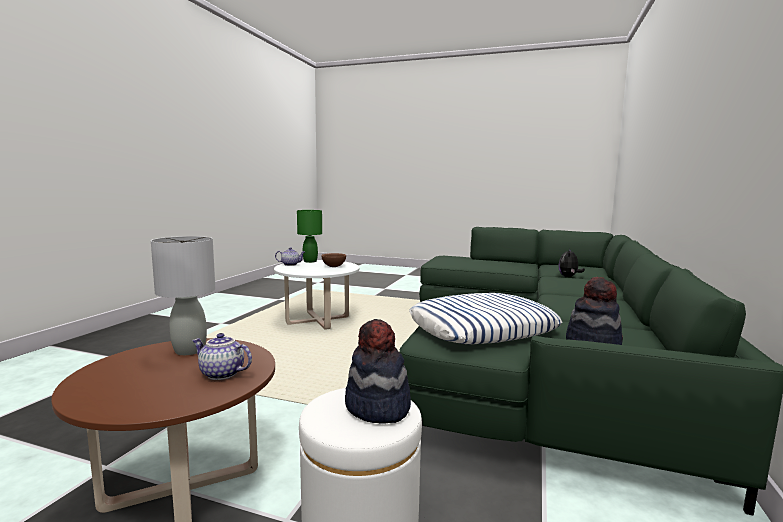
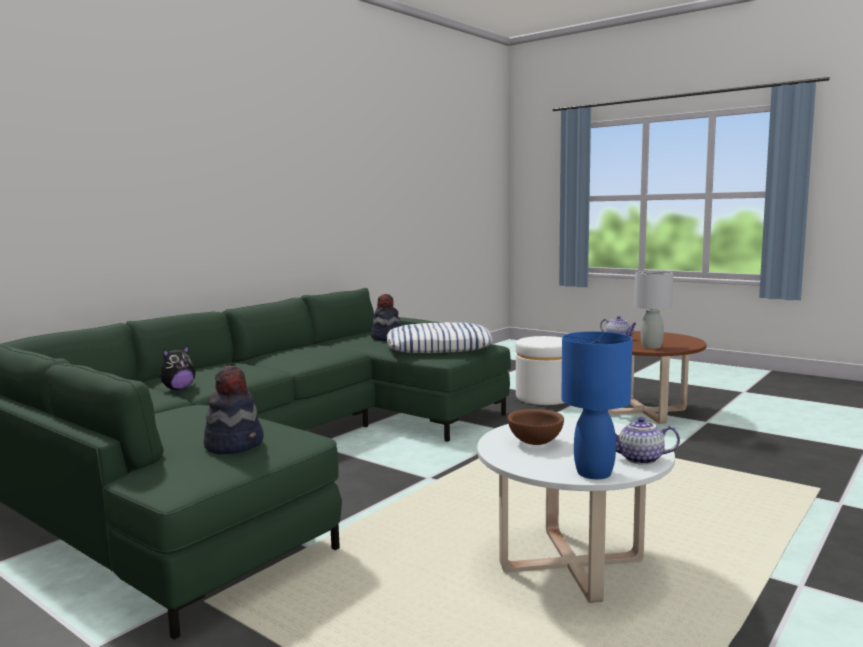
camera: 160 degrees left, 0 degrees up
green table lamp [297,210,322,263] -> blue table lamp [561,331,633,479]
hat [345,319,411,423] -> hat moved to [204,365,264,454]

